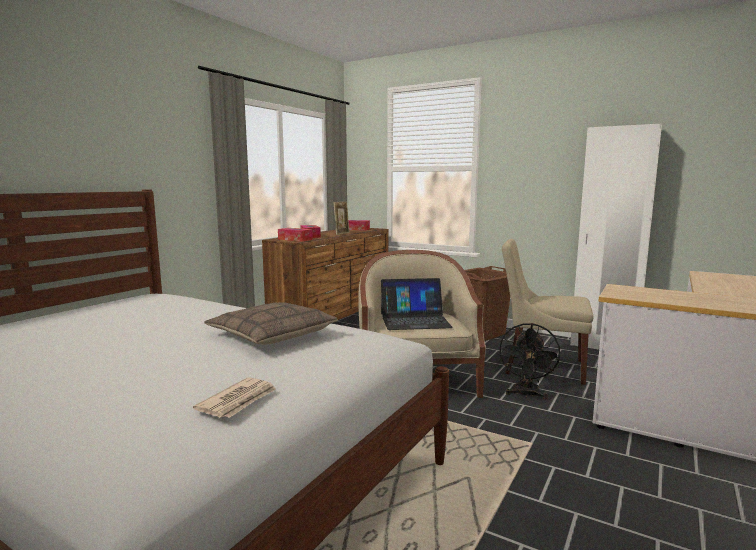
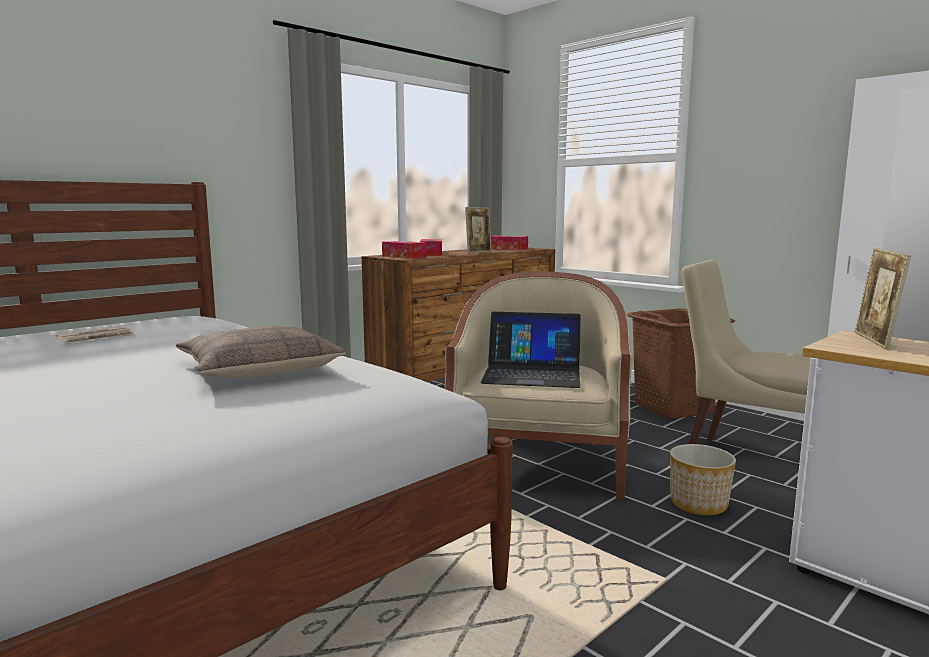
camera: 15 degrees right, 0 degrees up
newspaper [193,377,276,418] -> newspaper moved to [55,326,136,343]
black fan [499,323,561,399] -> planter [670,444,736,515]
none -> picture frame [855,248,911,350]

